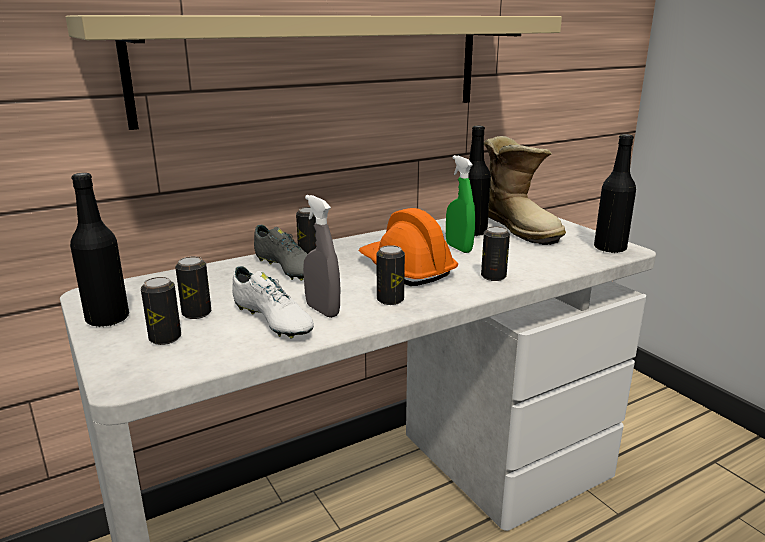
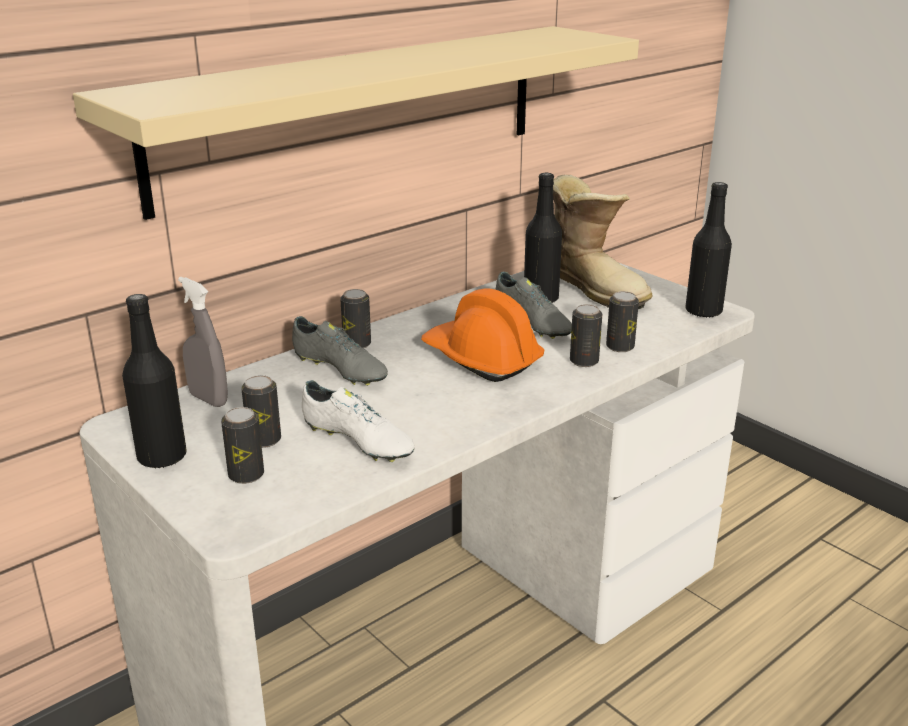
camera: 10 degrees left, 5 degrees up
grey spray bottle [303,195,340,318] -> grey spray bottle moved to [178,277,228,407]
can [377,245,405,305] -> can moved to [606,291,639,352]
green spray bottle [446,155,475,253] -> grey shoe [495,272,572,339]

